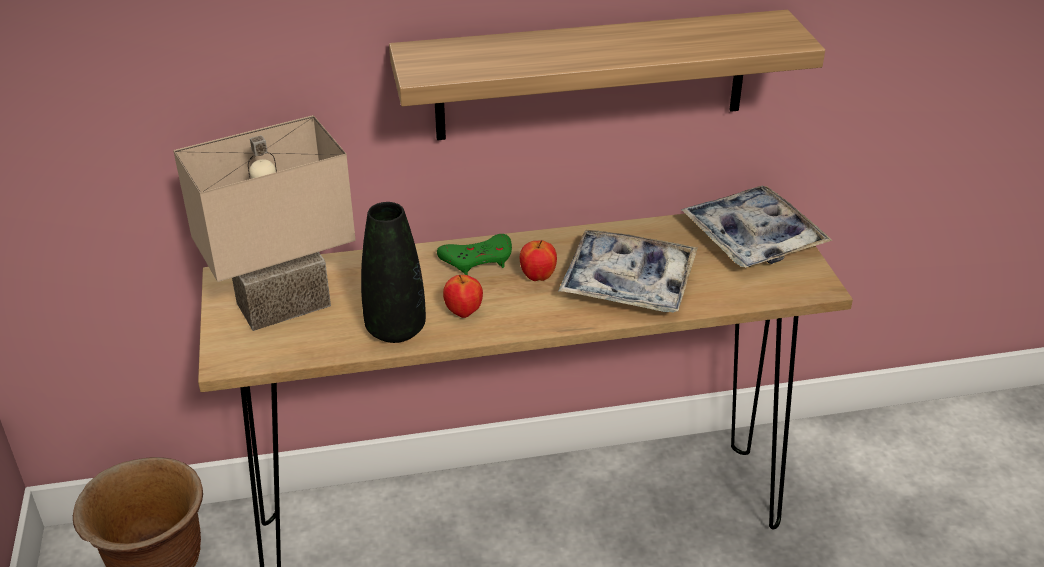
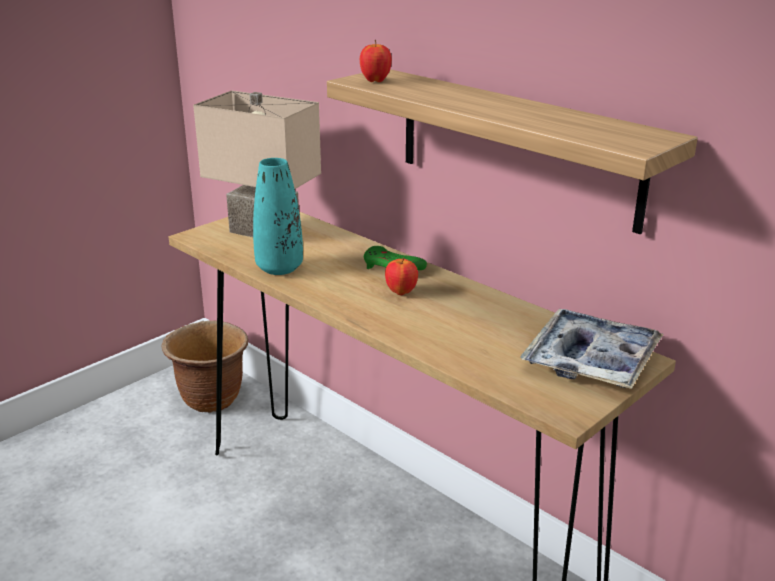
camera: 55 degrees right, 10 degrees down
black vase [361,202,426,343] -> turquoise vase [253,158,303,275]
apple [443,275,483,318] -> apple moved to [360,40,392,82]
tray [558,230,698,313] -> none

